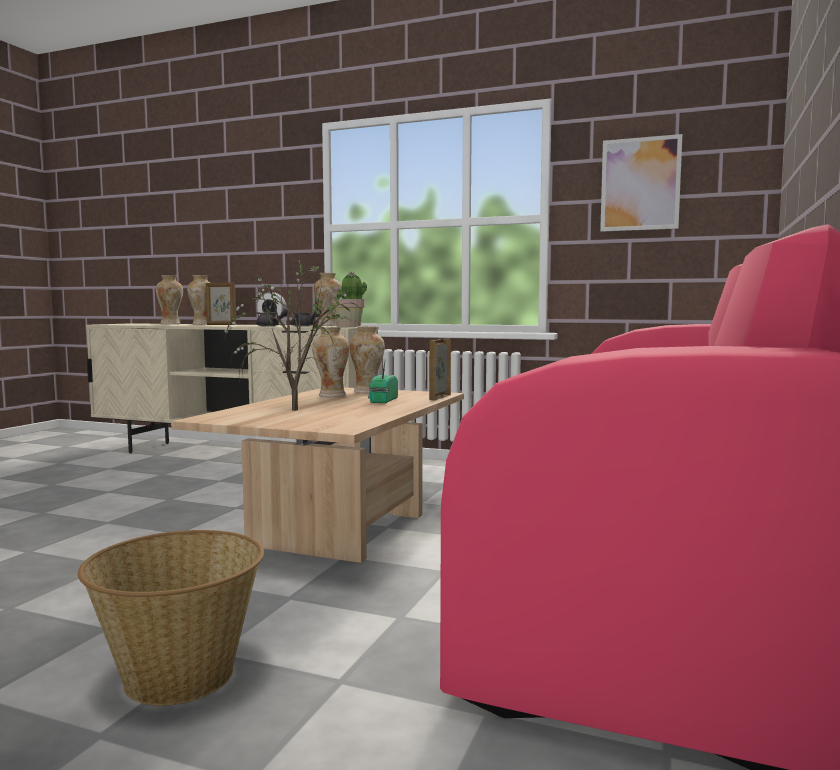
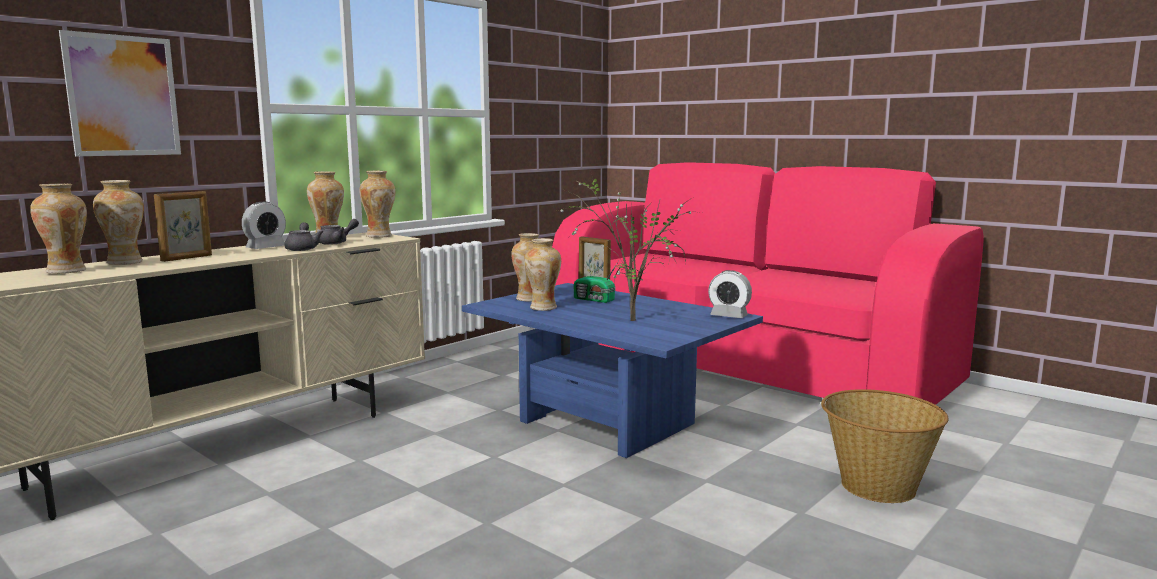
camera: 70 degrees left, 5 degrees up
beige coffee table [171,387,464,563] -> blue coffee table [462,283,763,458]
potted plant [332,271,367,327] -> vase [360,171,395,238]
picture [600,134,682,232] -> picture moved to [59,30,181,156]
none -> alarm clock [708,270,752,318]

